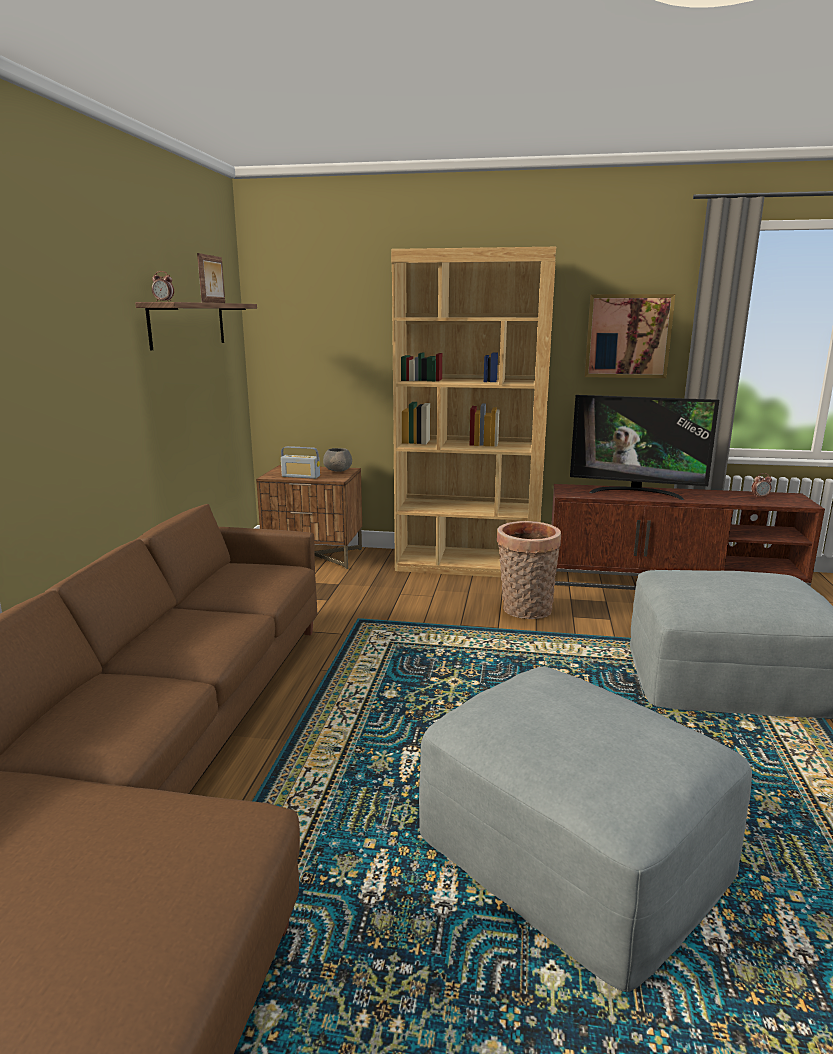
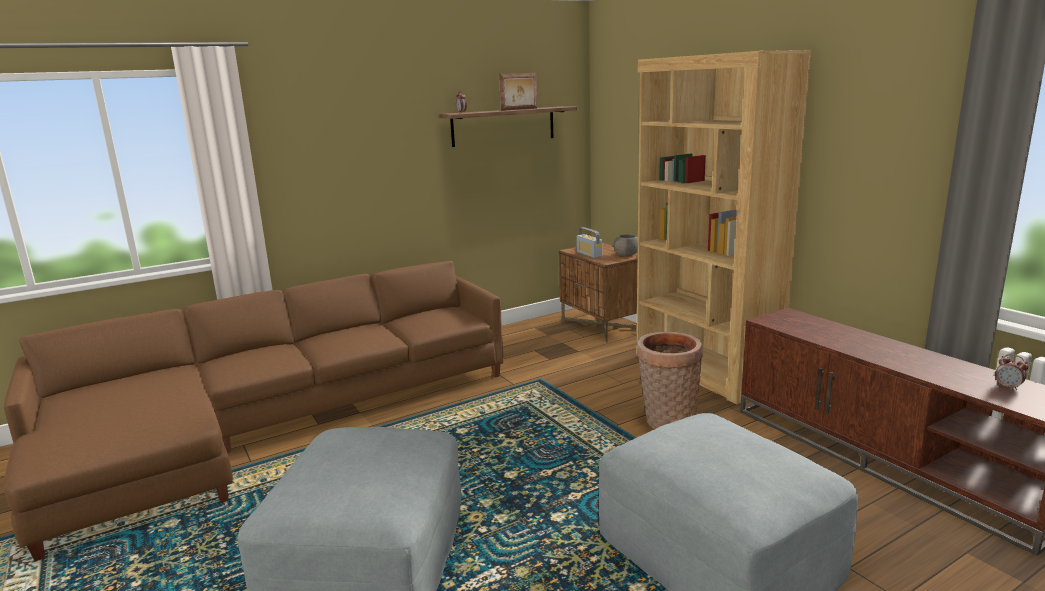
camera: 50 degrees right, 0 degrees up
television [570,395,719,500] -> none
picture [584,294,675,378] -> none

